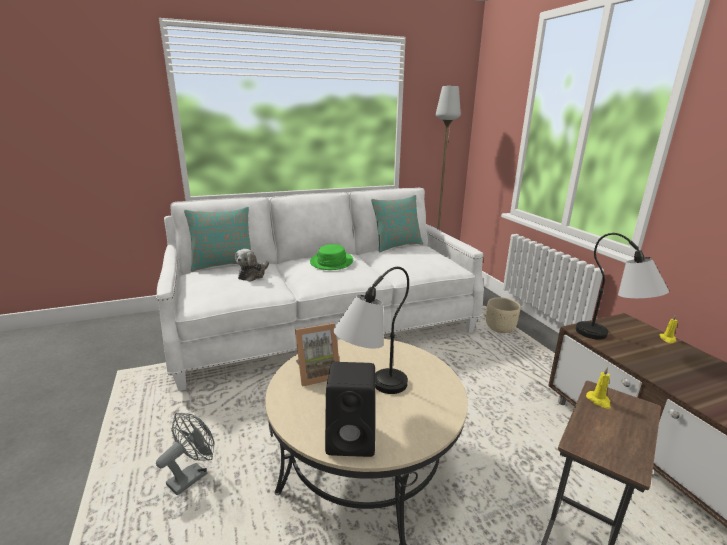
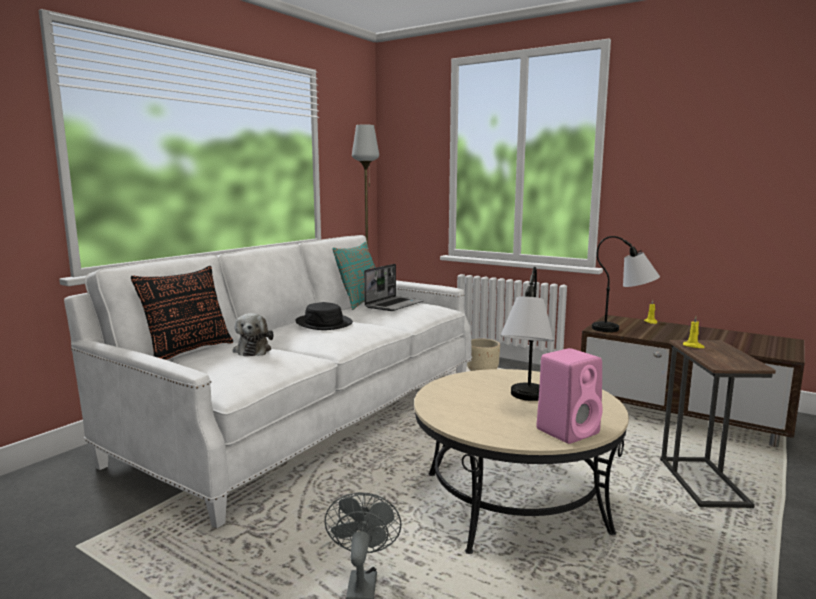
camera: 35 degrees left, 10 degrees down
turquoise pillow [184,207,251,272] -> black pillow [131,266,233,360]
picture frame [295,323,339,387] -> none
green hat [310,244,353,270] -> black hat [295,302,353,330]
black speaker [325,362,375,457] -> pink speaker [536,348,603,444]
none -> laptop [364,264,424,311]

